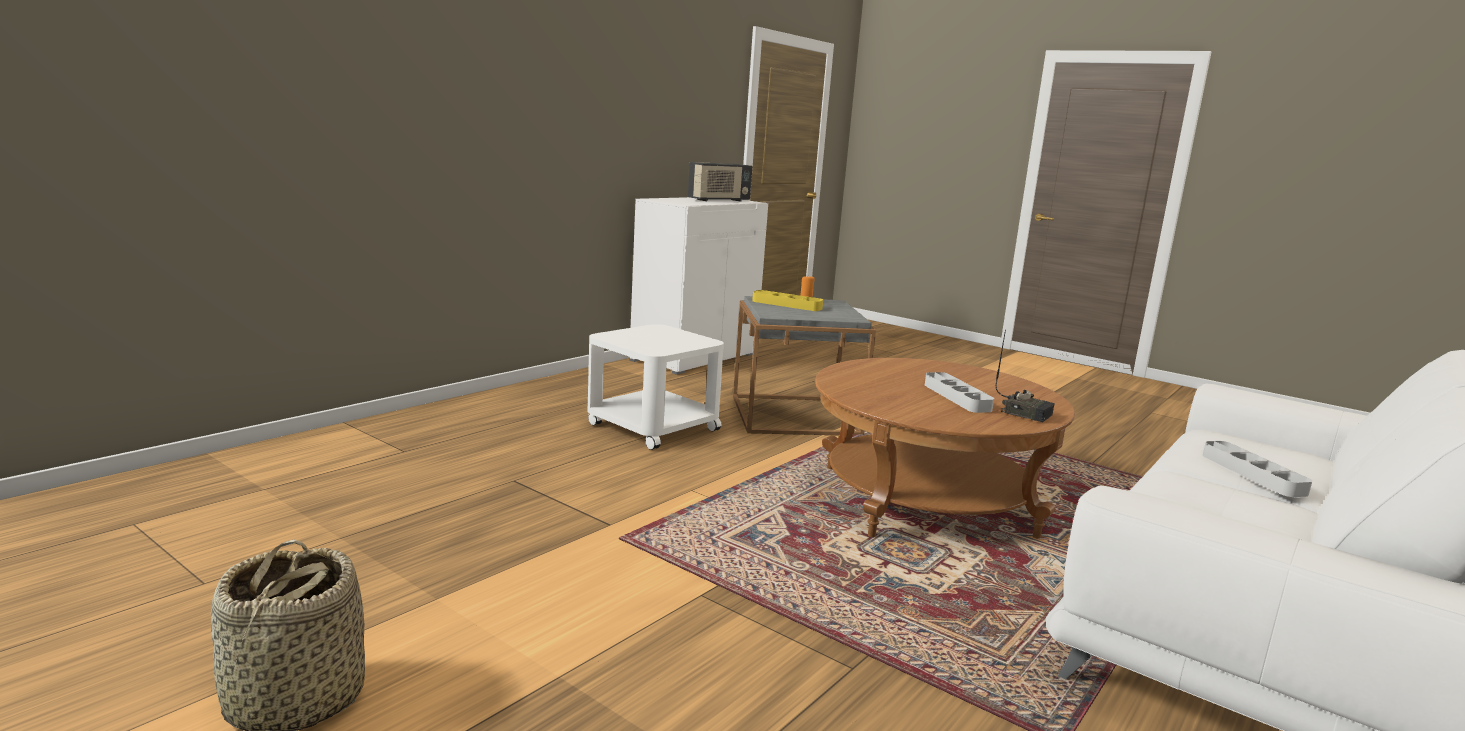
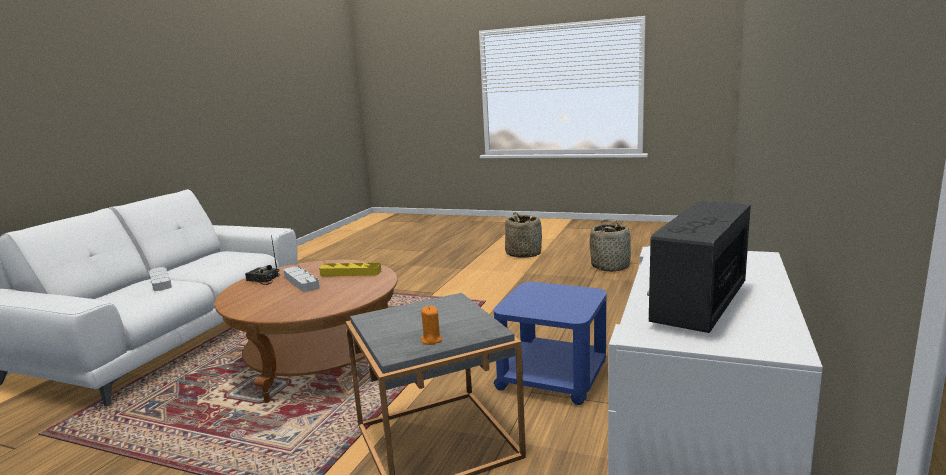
camera: 165 degrees right, 0 degrees up
white side table [588,324,724,450] -> blue side table [494,282,607,405]
yellow tray [752,290,823,311] -> yellow tray moved to [319,263,381,276]
none -> basket [590,219,631,272]

